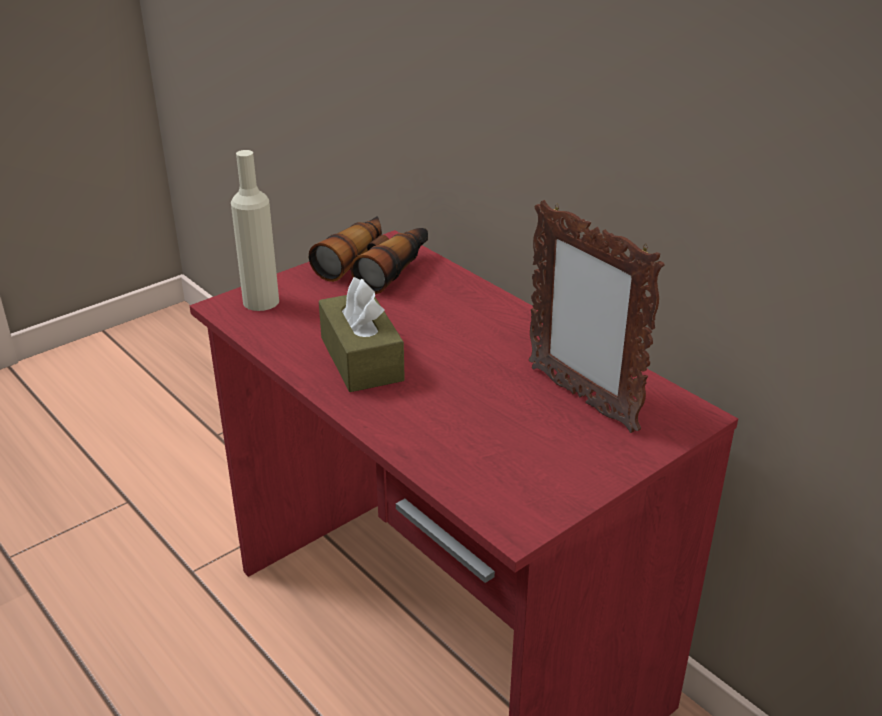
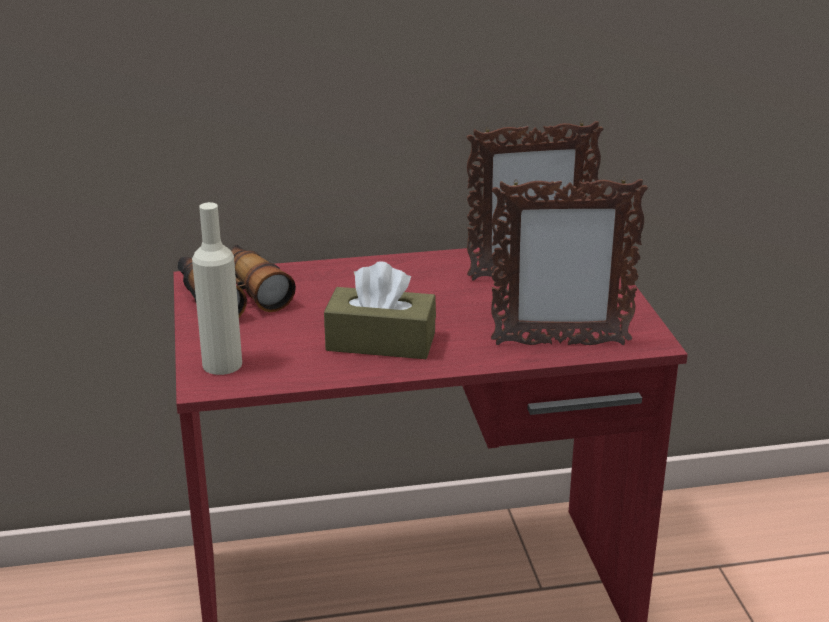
camera: 60 degrees left, 5 degrees down
none -> picture frame [491,177,648,345]

